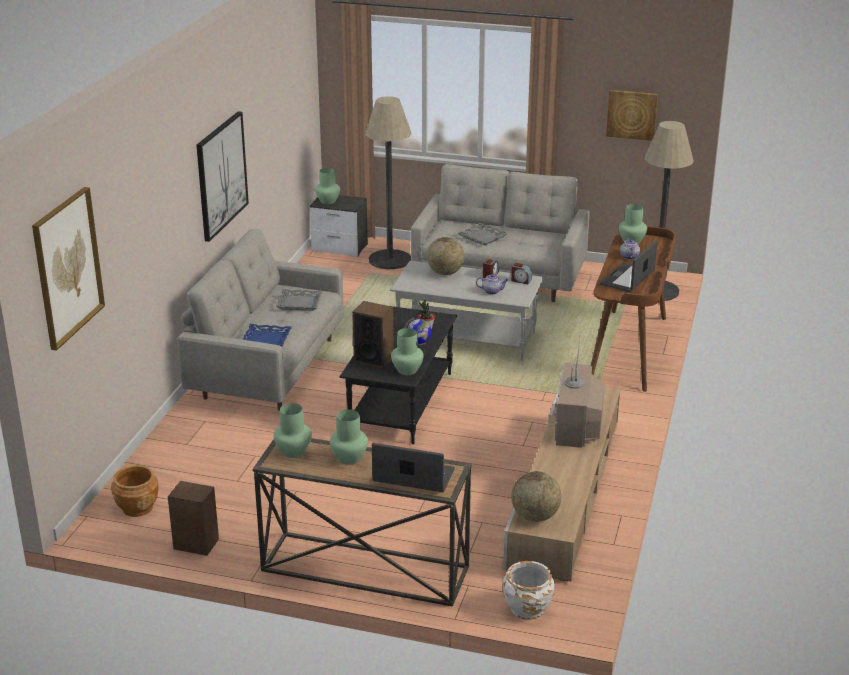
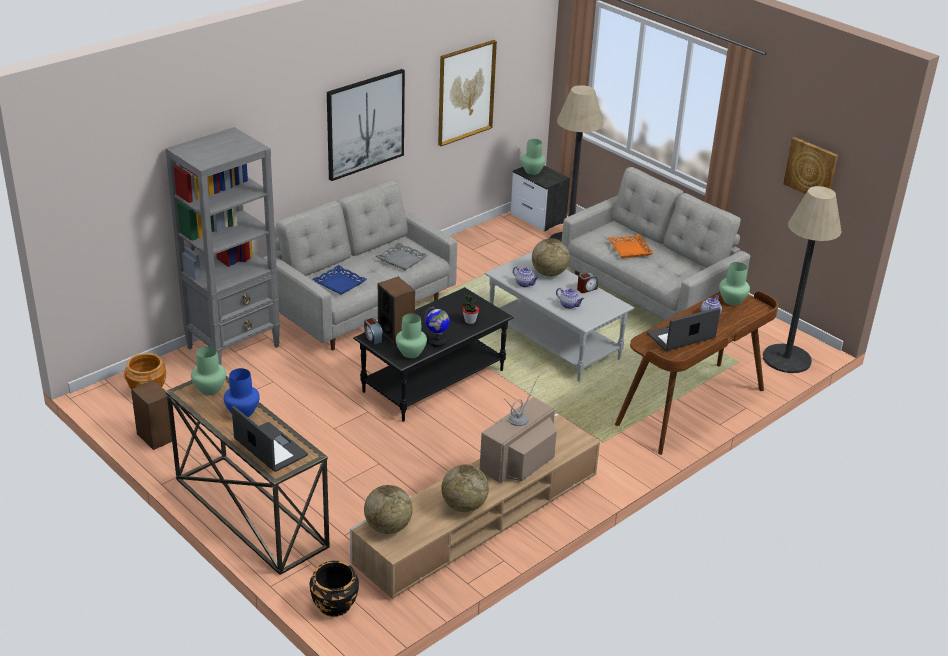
camera: 30 degrees right, 5 degrees up
picture [32,187,105,351] -> picture moved to [438,40,497,146]
green vase [330,409,368,465] -> blue vase [224,368,260,417]
grey tray [458,223,508,245] -> orange tray [608,234,654,258]
white planter [502,561,555,620] -> black planter [309,561,359,617]
alarm clock [511,263,532,285] -> alarm clock moved to [364,318,383,345]
none -> grey bookcase [165,127,280,366]
none -> globe [441,464,489,512]
none -> teapot [513,266,538,287]

